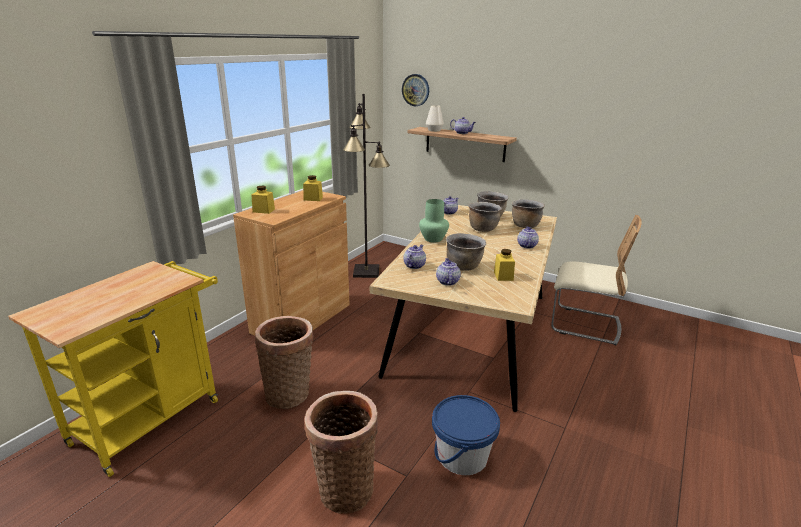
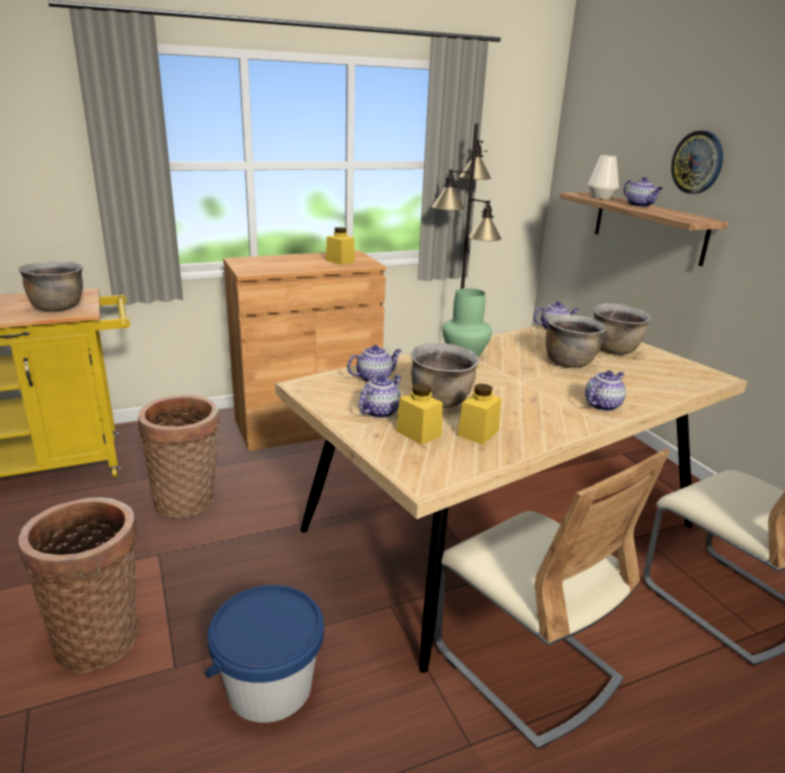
camera: 35 degrees right, 0 degrees up
yellow jar [251,186,275,214] -> yellow jar moved to [396,384,443,445]
wall clock [402,74,429,106] -> wall clock moved to [671,131,723,194]
brown cooking pot [512,199,545,228] -> brown cooking pot moved to [19,261,83,312]
none -> beige chair [434,448,670,750]

